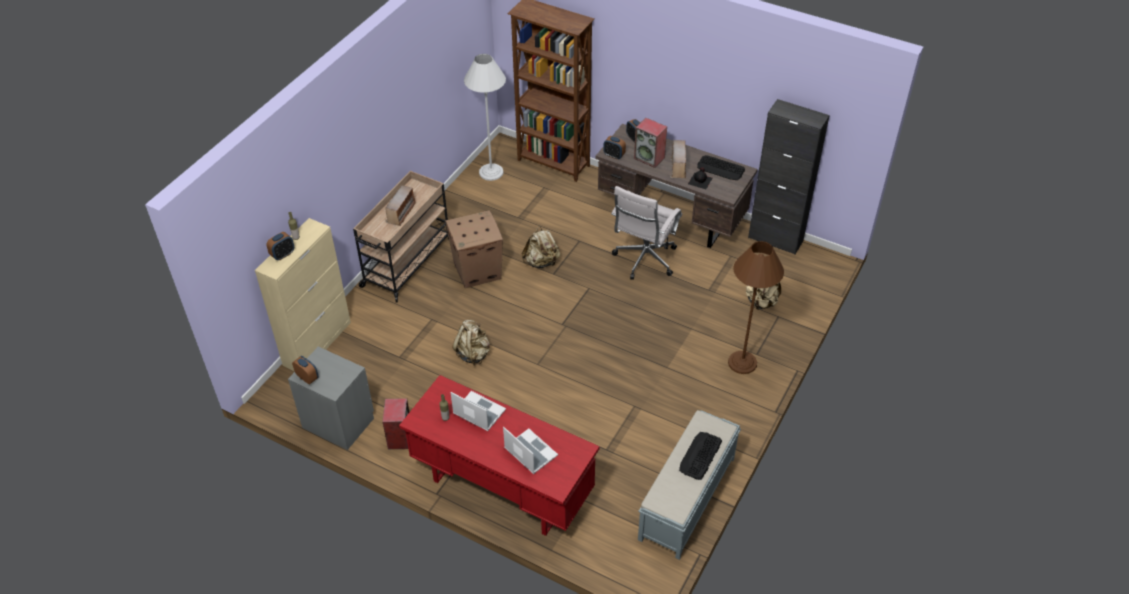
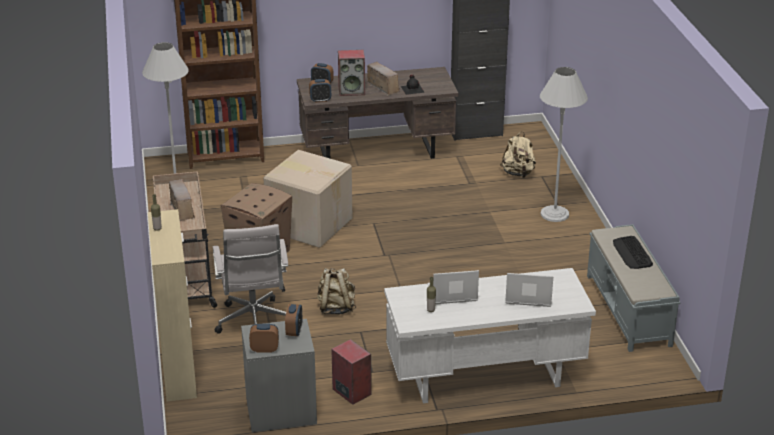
camera: 40 degrees left, 15 degrees down
alarm clock [266,232,294,260] -> alarm clock moved to [285,304,302,336]
red desk [399,375,599,536] -> white desk [384,268,596,403]
beige backpack [522,226,560,268] -> cardboard box [263,150,352,248]
white office chair [611,186,682,280] -> white office chair moved to [213,224,288,334]
keyboard [697,155,745,180] -> none
brown floor lamp [728,241,784,374] -> white floor lamp [540,67,588,222]

